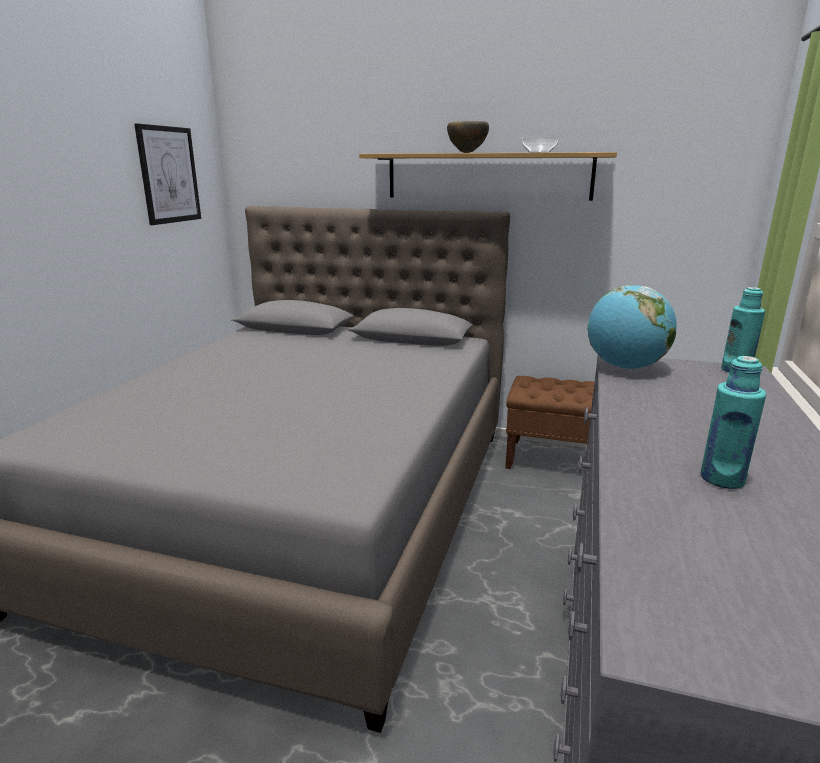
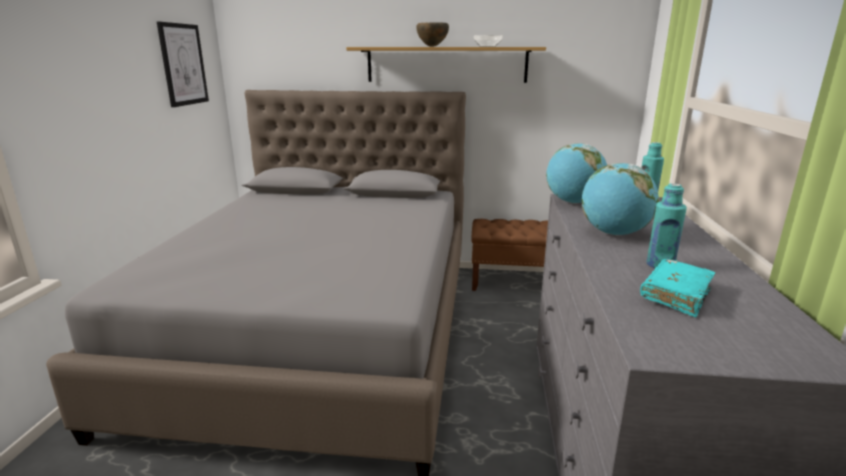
camera: 10 degrees left, 0 degrees up
none -> globe [582,163,659,235]
none -> turquoise book [640,259,715,317]

